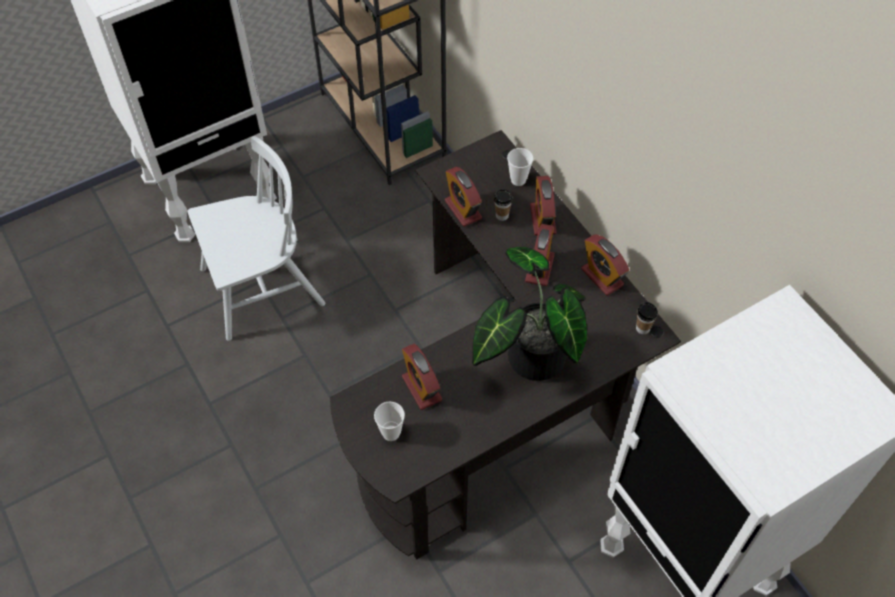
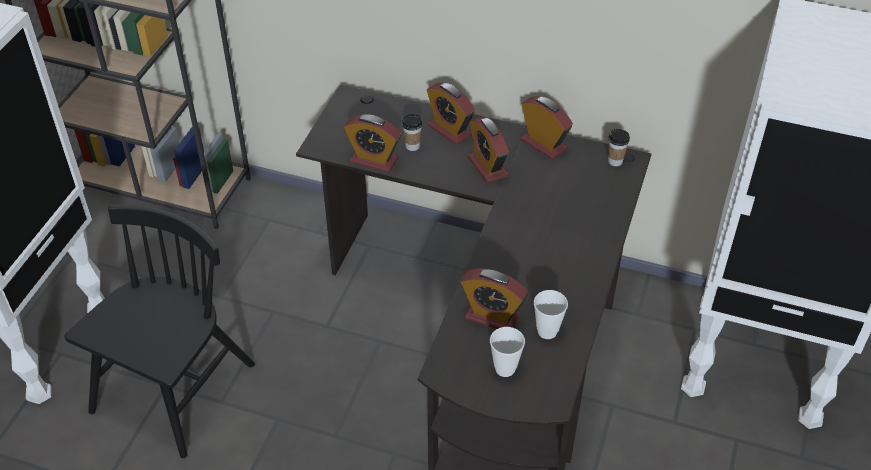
camera: 40 degrees left, 10 degrees down
white chair [187,136,325,341] -> black chair [64,204,255,458]
potted plant [472,247,587,381] -> none
cup [507,148,533,186] -> cup moved to [534,290,568,339]
alarm clock [581,234,629,296] -> alarm clock turned 150 degrees counterclockwise [521,96,573,160]

